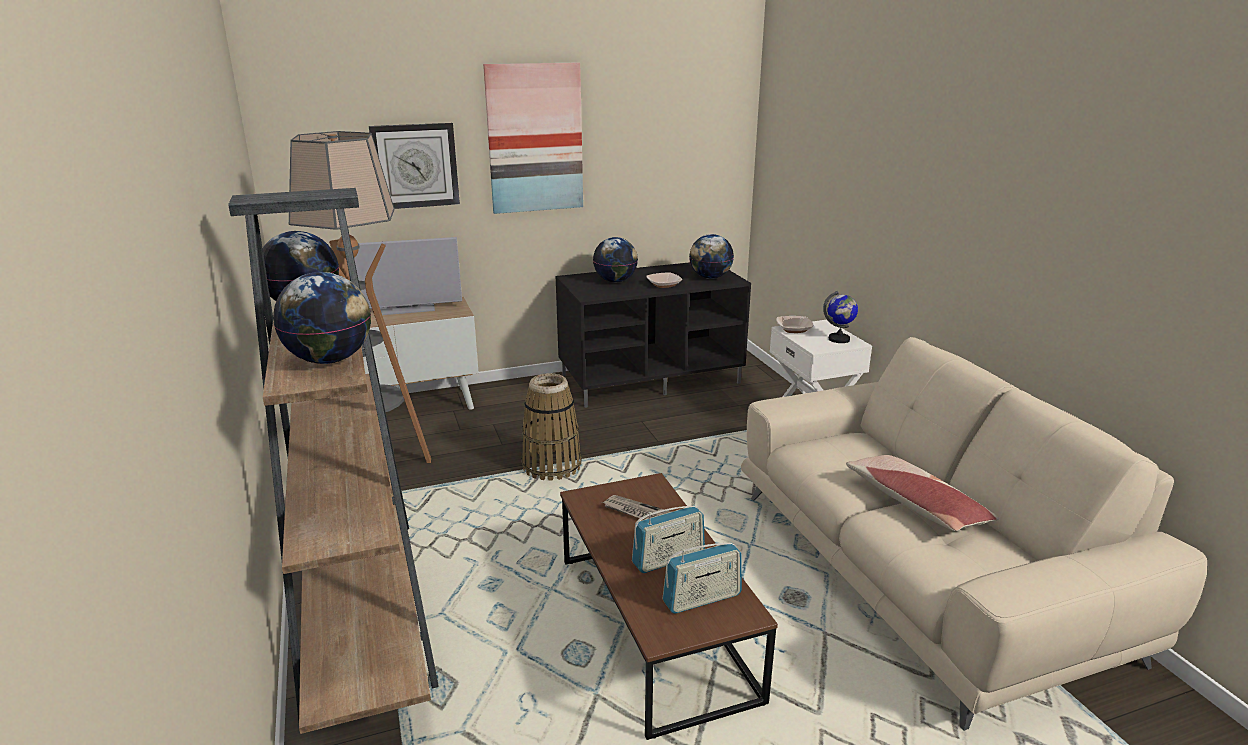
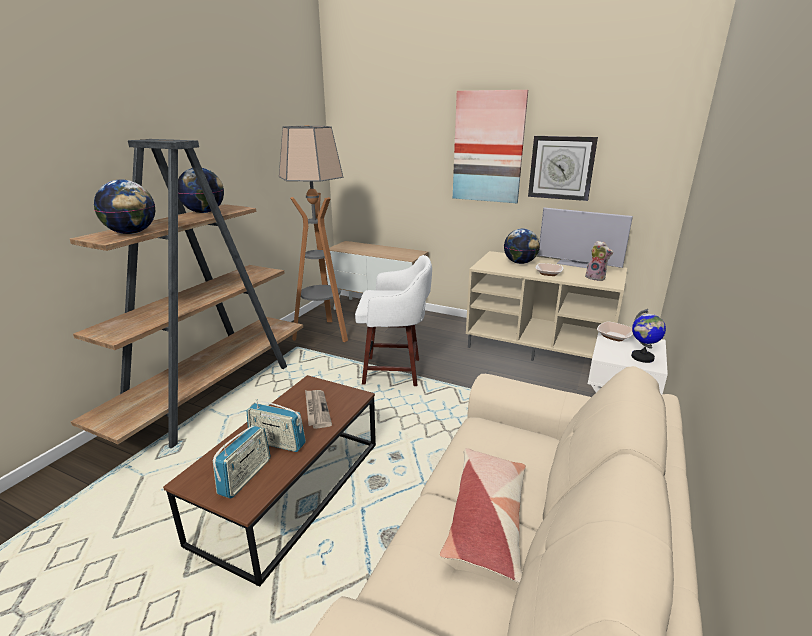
camera: 45 degrees right, 0 degrees up
television [354,237,462,315] -> television moved to [538,208,633,268]
wall clock [369,123,460,209] -> wall clock moved to [528,136,598,201]
basket [522,373,582,481] -> white stool [355,255,432,386]
black tv stand [556,262,751,408] -> beige tv stand [466,251,627,361]
radio [663,542,742,614] -> radio turned 90 degrees counterclockwise [213,425,271,499]
globe [689,234,734,279] -> plush toy [585,241,613,281]

